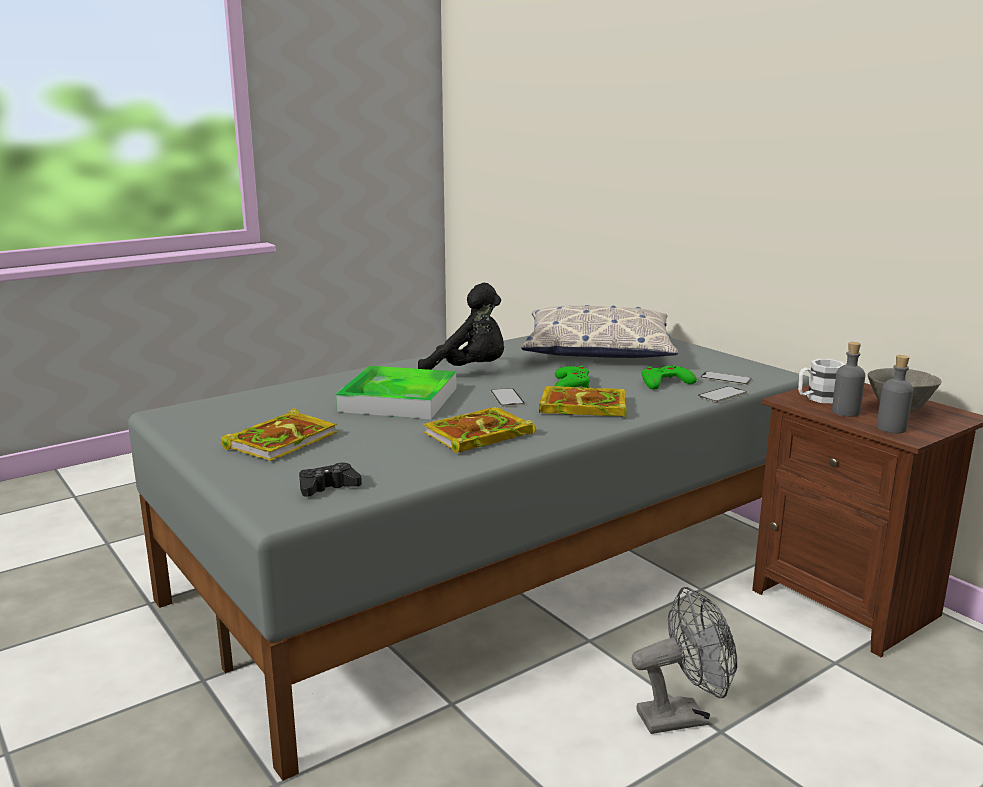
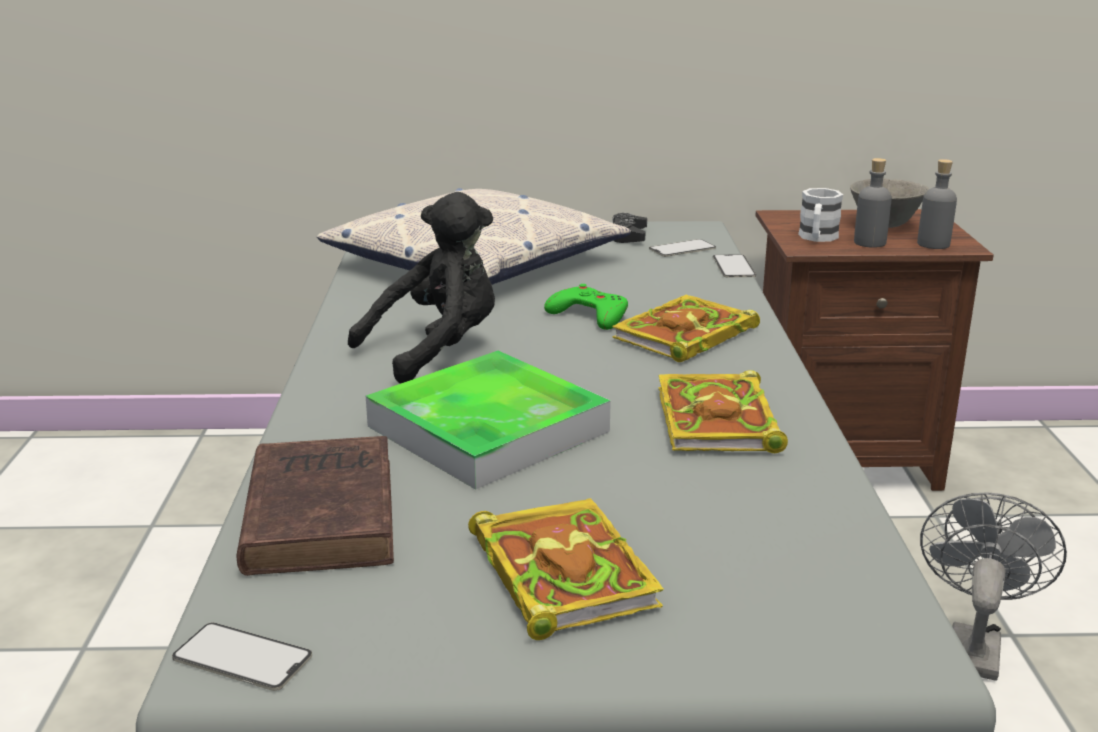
camera: 55 degrees left, 5 degrees up
black game controller [299,462,362,497] -> black game controller moved to [612,213,647,243]
phone [490,388,525,407] -> phone moved to [172,622,312,691]
green game controller [642,365,697,389] -> none
none -> brown book [237,436,394,576]

